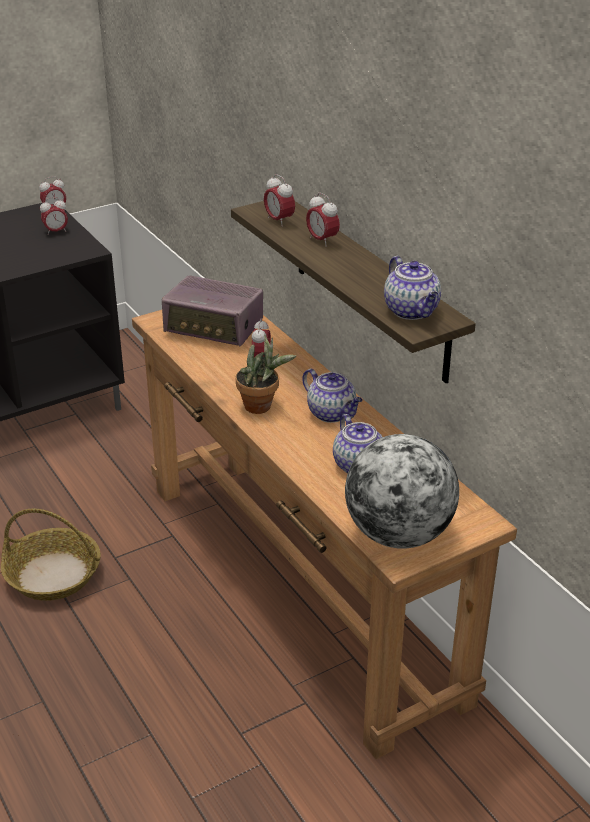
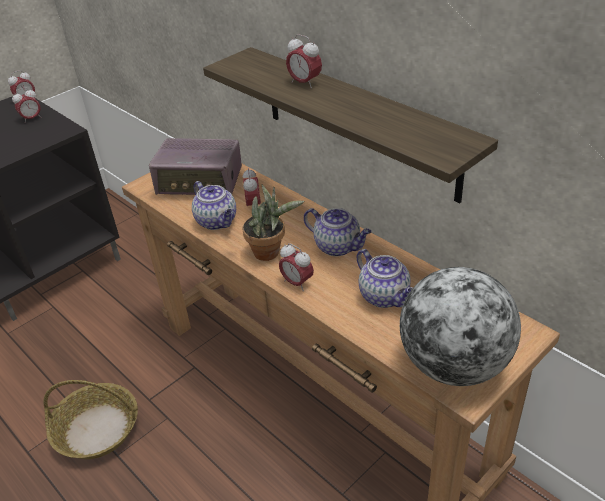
camera: 10 degrees left, 5 degrees up
alarm clock [264,174,295,227] -> alarm clock moved to [279,243,314,291]
teapot [384,256,441,320] -> teapot moved to [192,181,236,230]

